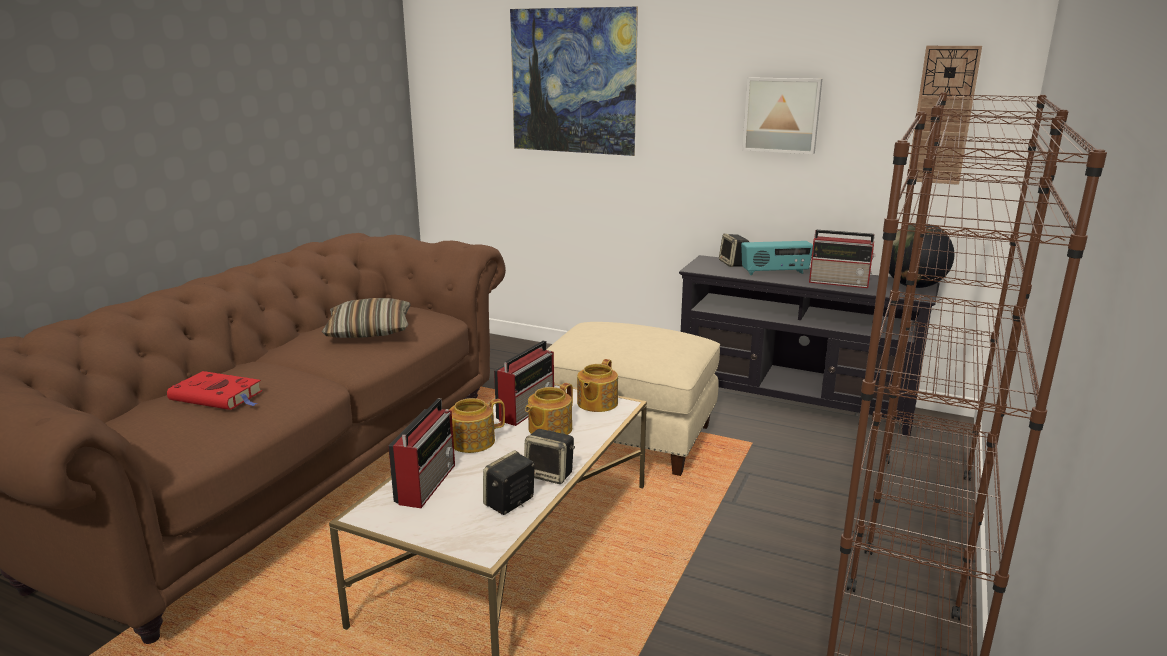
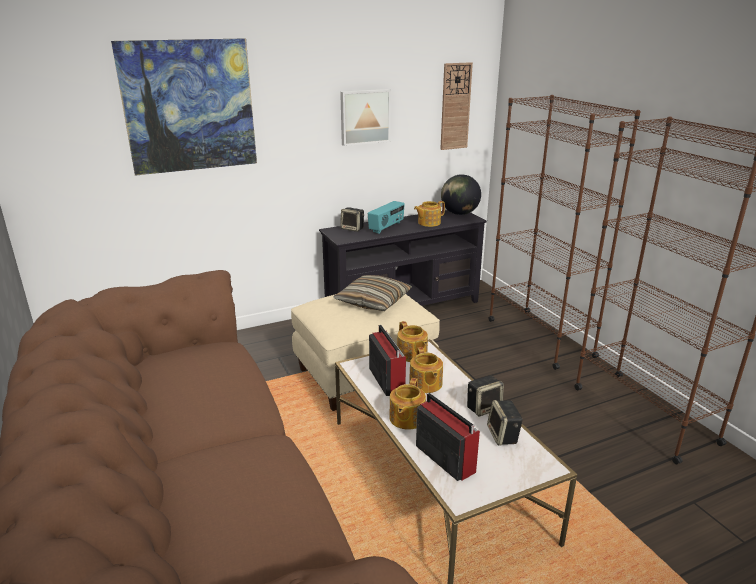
camera: 50 degrees left, 5 degrees up
red book [167,371,262,410] -> none
pillow [322,298,410,338] -> pillow moved to [333,275,412,311]
radio [809,230,876,288] -> teapot [414,201,445,227]

